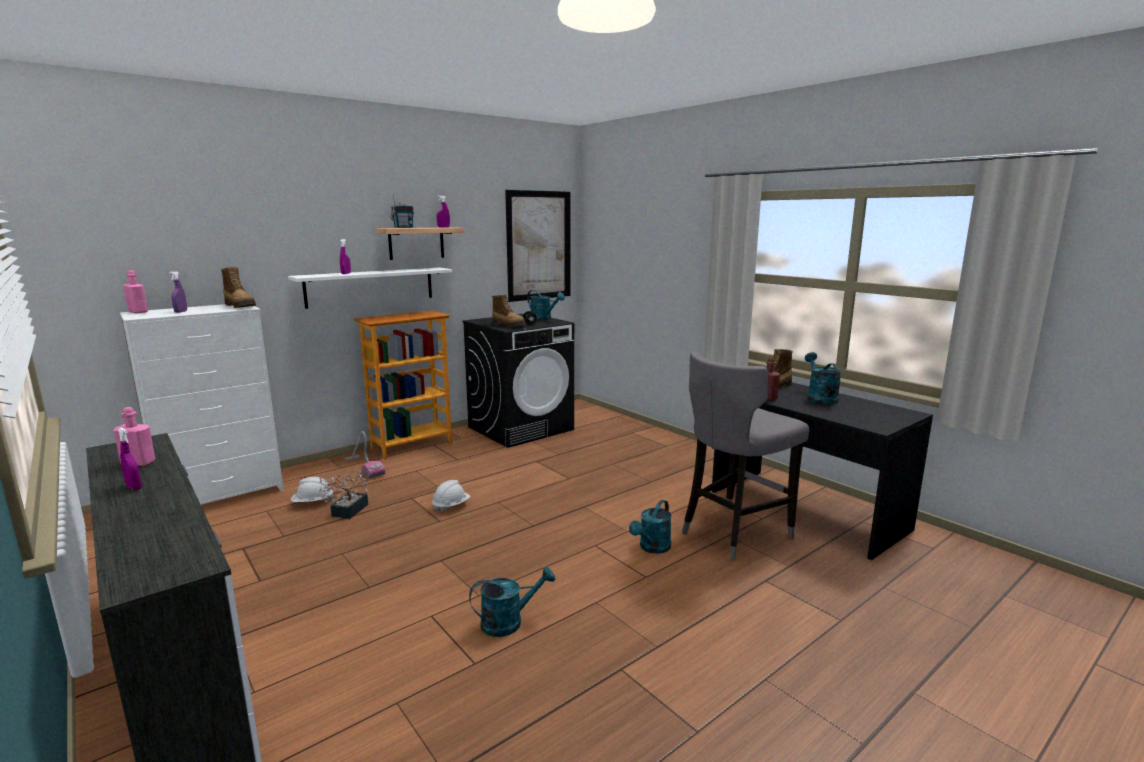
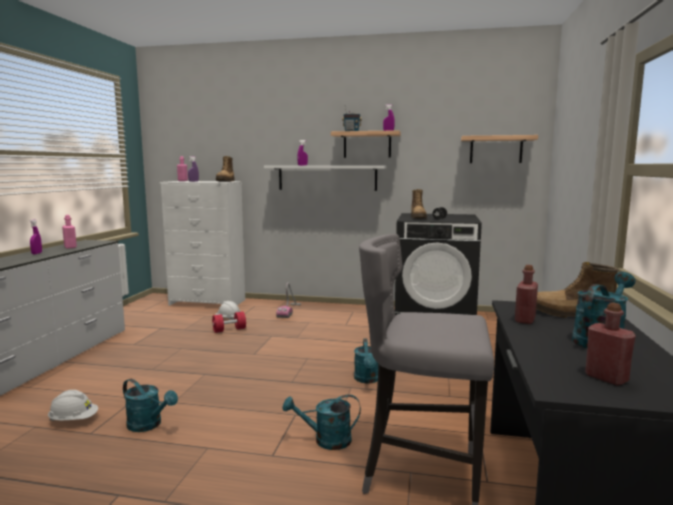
camera: 50 degrees right, 5 degrees down
potted plant [318,470,368,519] -> red dumbbell [212,312,246,333]
bookcase [354,311,452,460] -> none
white hard hat [432,480,471,513] -> white hard hat moved to [48,390,98,421]
picture [505,190,570,302] -> shelf [461,135,538,163]
turquoise watering can [527,290,565,320] -> turquoise watering can moved to [354,338,378,384]
none -> red bottle [585,302,636,386]

